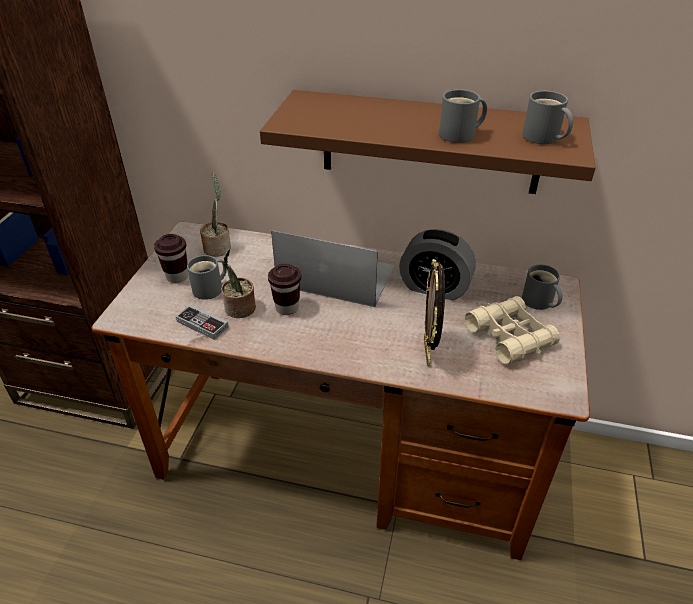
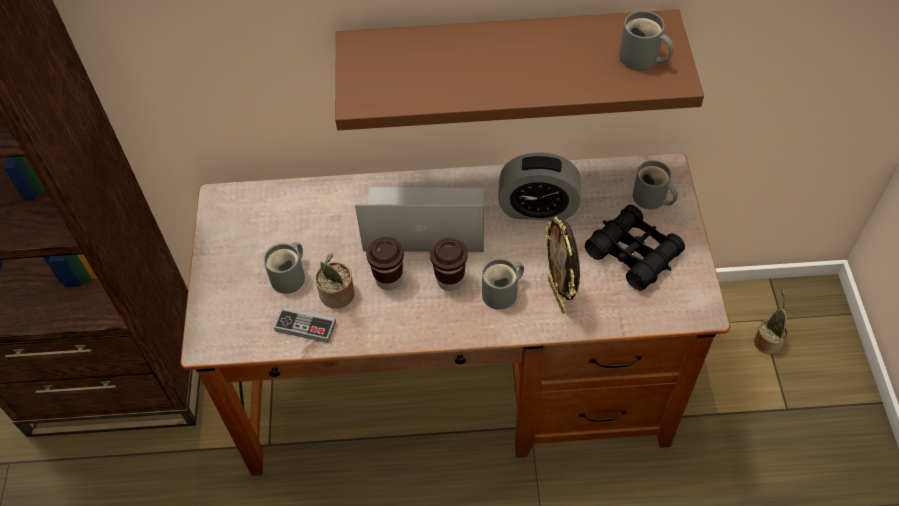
camera: 15 degrees left, 15 degrees up
brown cup [154,234,188,283] -> brown cup moved to [430,238,468,291]
potted plant [200,173,231,257] -> potted plant moved to [754,288,788,355]
grey mug [439,89,487,143] -> grey mug moved to [482,259,524,310]
beige binoculars [465,296,560,364] -> black binoculars [585,205,685,291]

